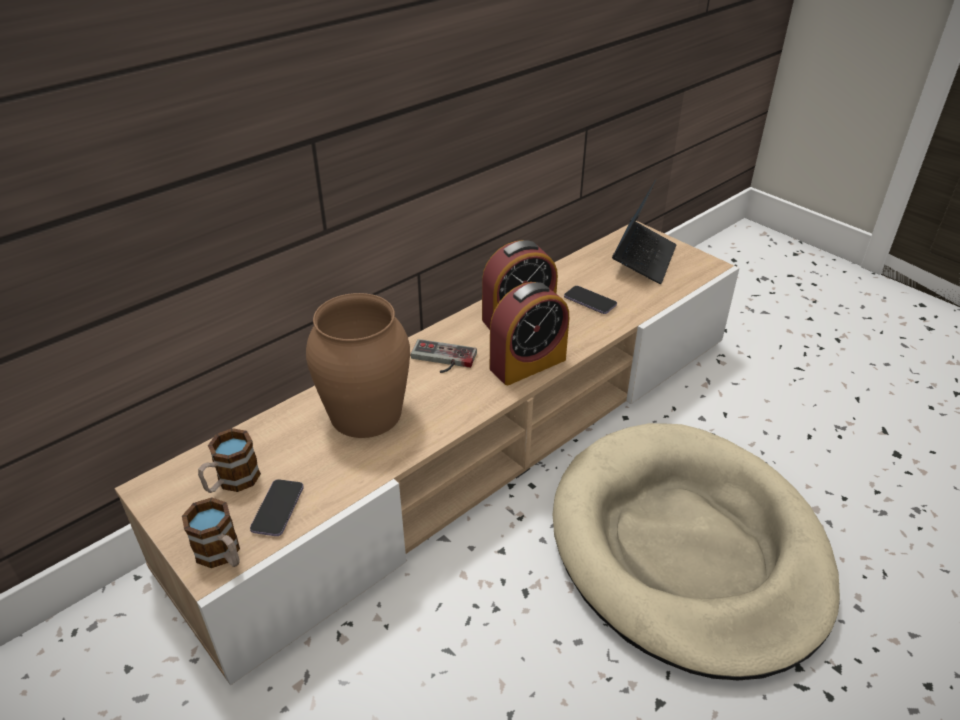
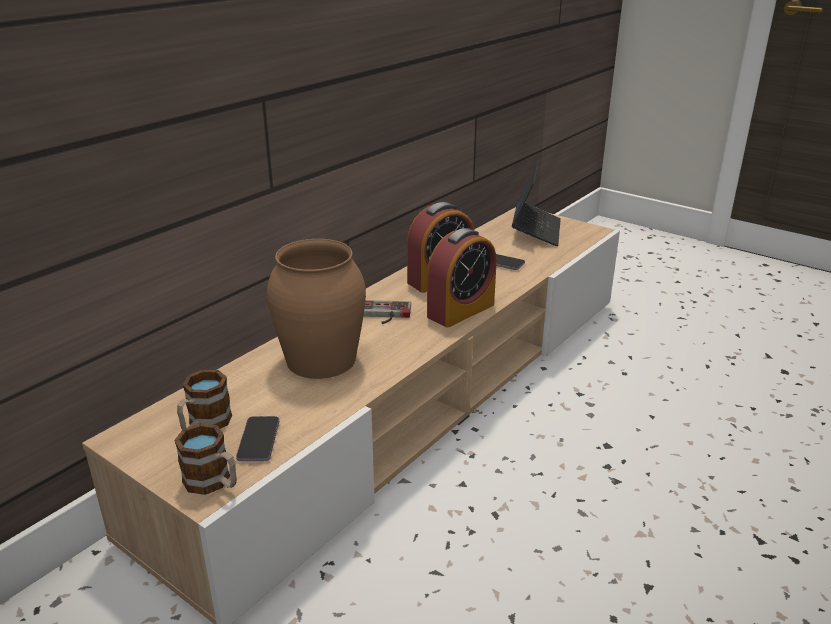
camera: 10 degrees left, 10 degrees down
beige dog bed [553,423,840,680] -> none

